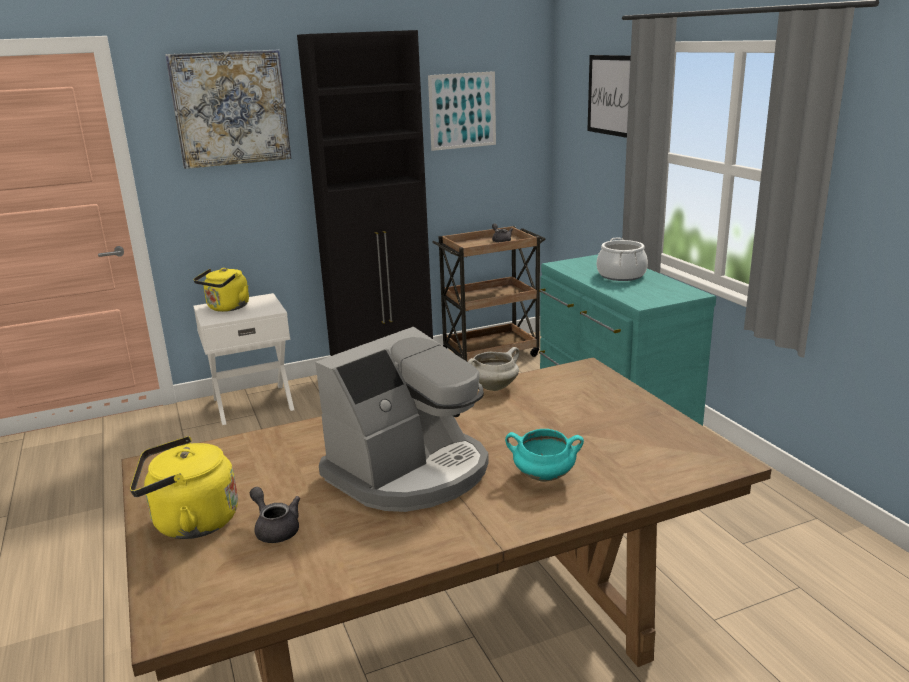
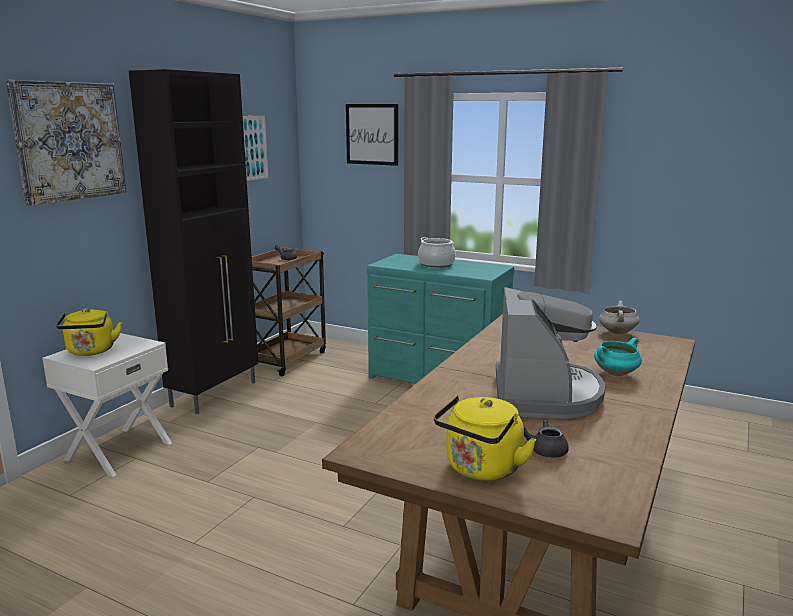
camera: 40 degrees left, 5 degrees down
white cooking pot [468,347,519,391] -> white cooking pot moved to [599,301,640,334]

